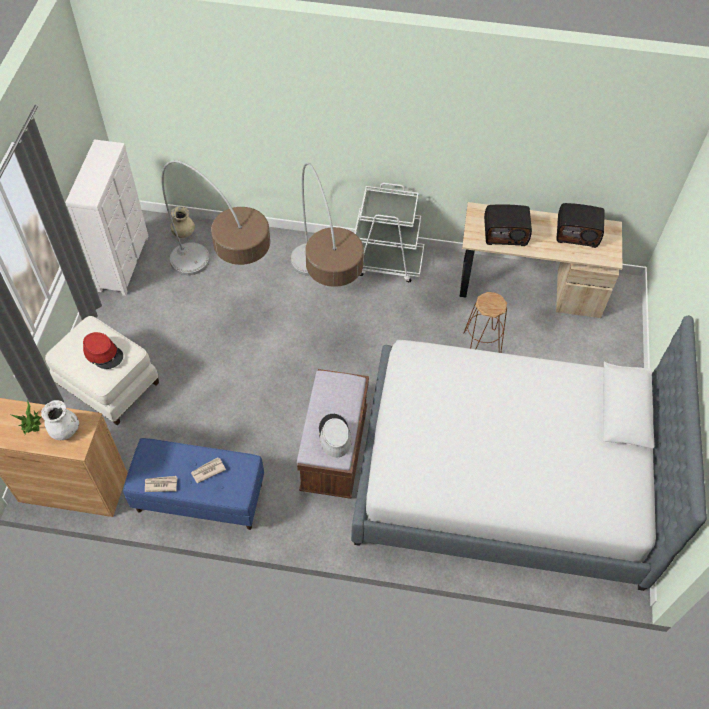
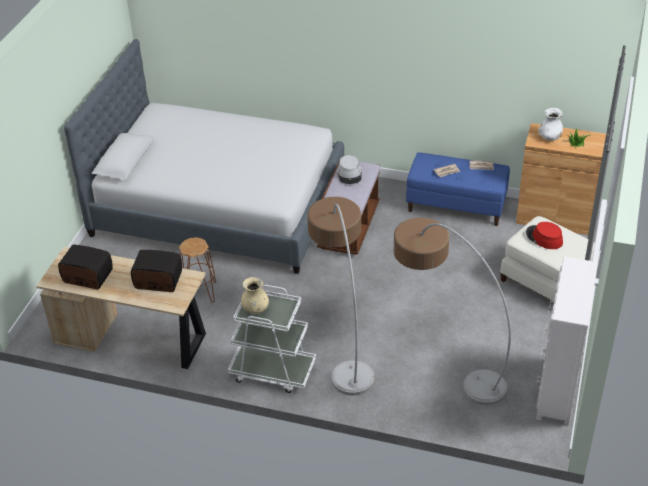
camera: 170 degrees left, 15 degrees down
beige vase [170,206,195,238] -> beige vase moved to [241,277,269,314]

